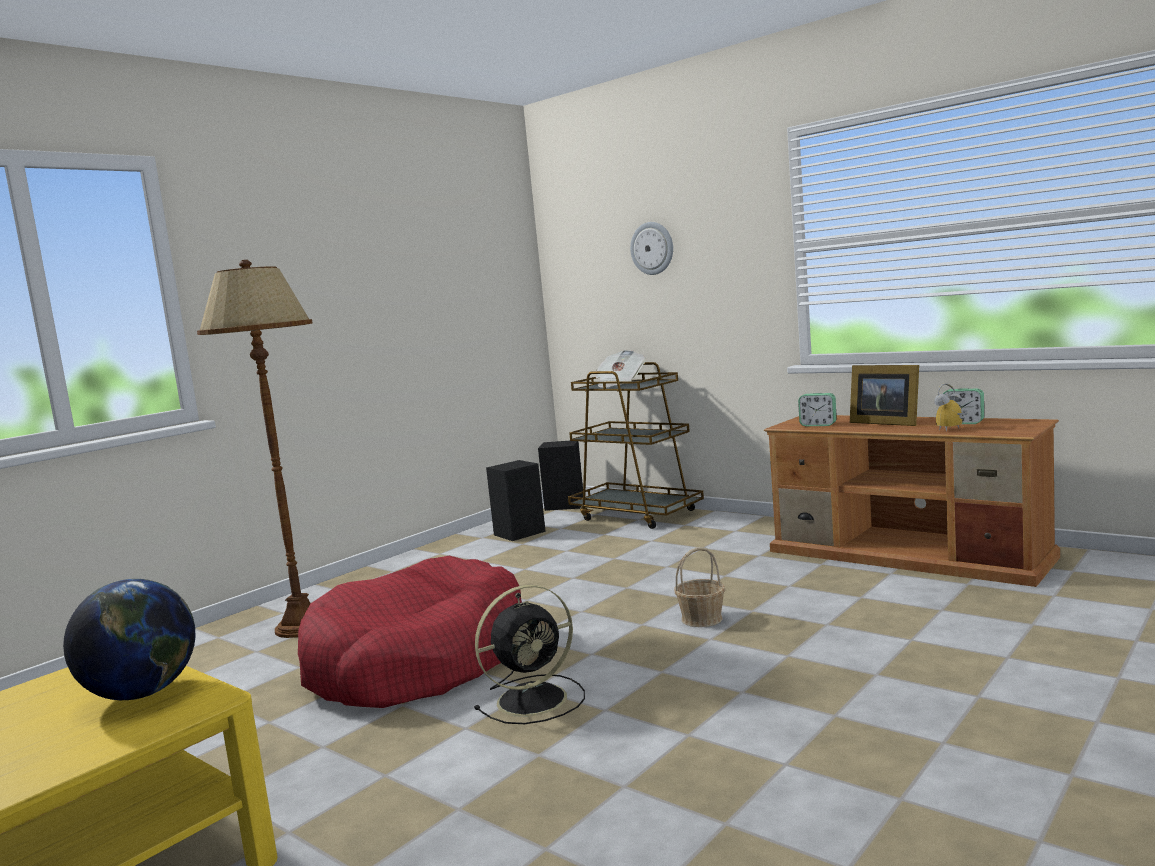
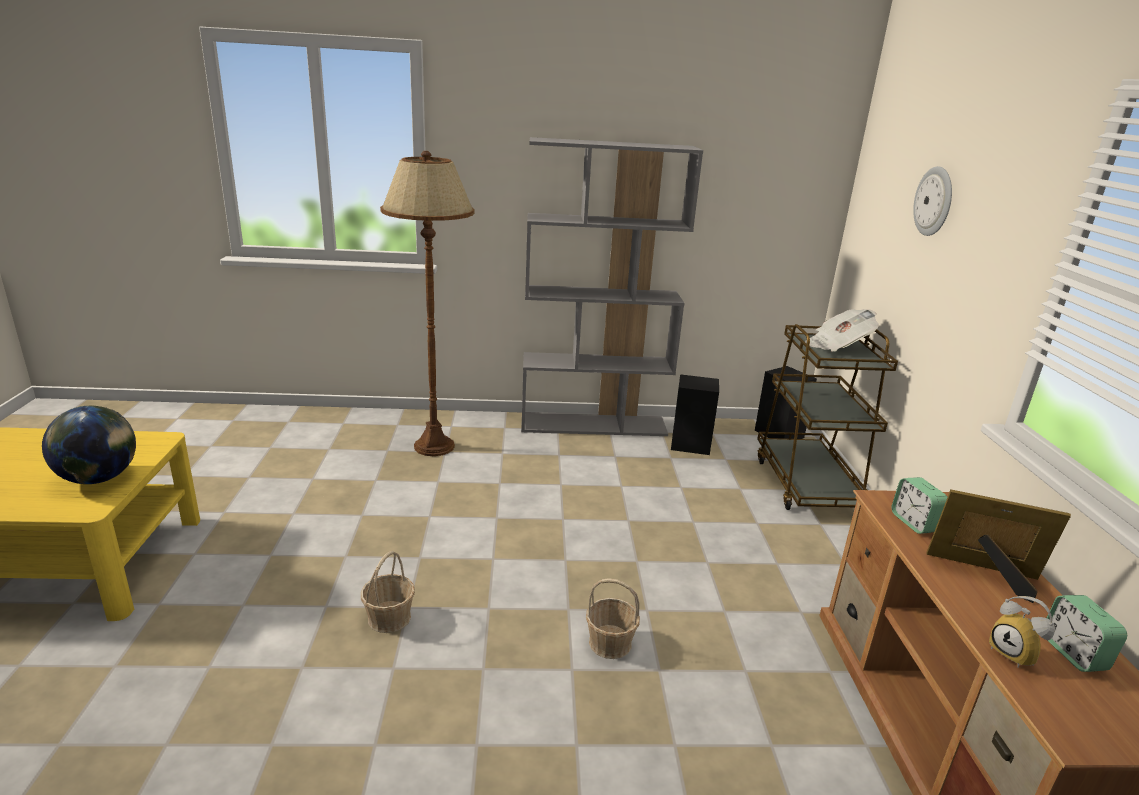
camera: 45 degrees right, 15 degrees up
red dog bed [298,556,522,708] -> none
black fan [474,585,585,724] -> basket [361,551,415,633]
picture frame [850,365,919,426] -> picture frame turned 105 degrees clockwise [927,489,1071,603]
alarm clock [934,383,968,432] -> alarm clock turned 135 degrees counterclockwise [989,596,1055,668]
none -> grey bookcase [521,137,703,436]

